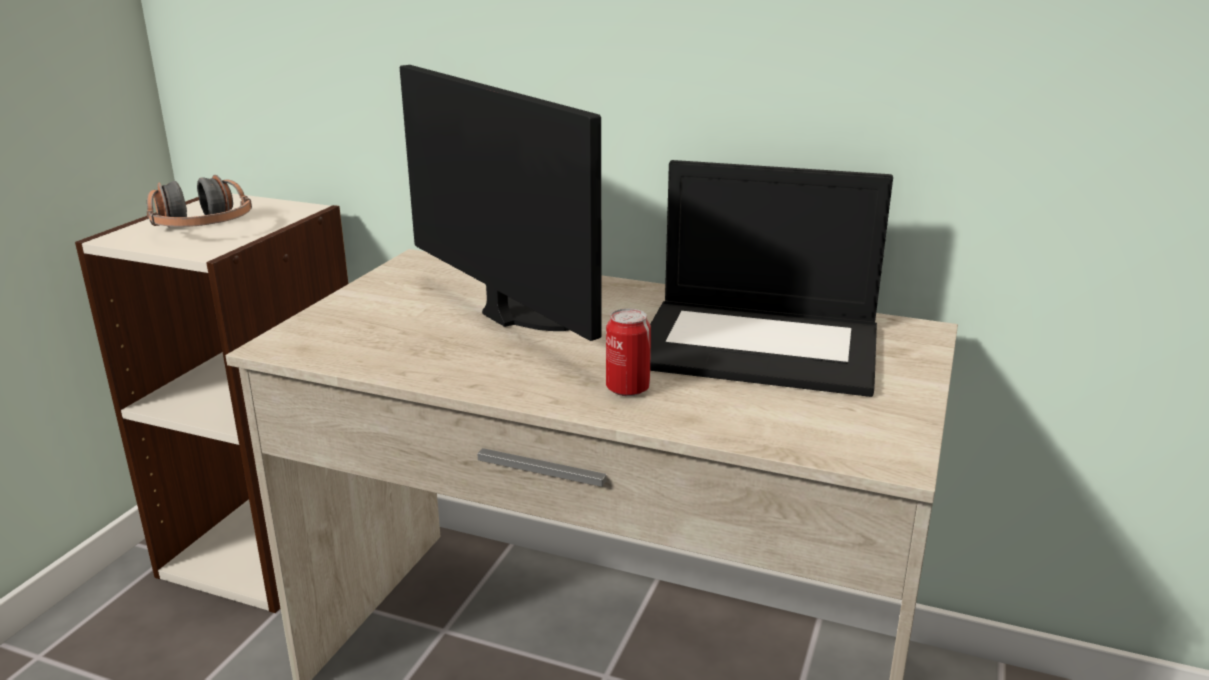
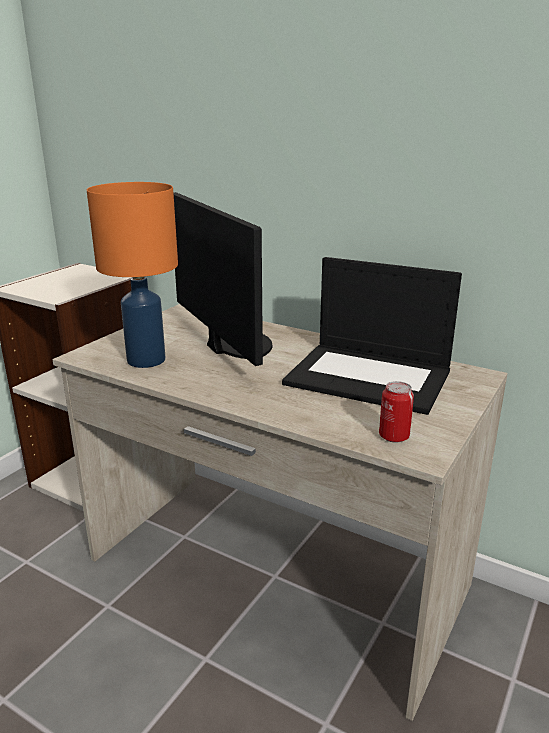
camera: 10 degrees right, 0 degrees up
headphones [147,175,252,227] -> none
can [606,308,651,396] -> can moved to [379,381,414,443]
none -> orange table lamp [87,182,178,368]

